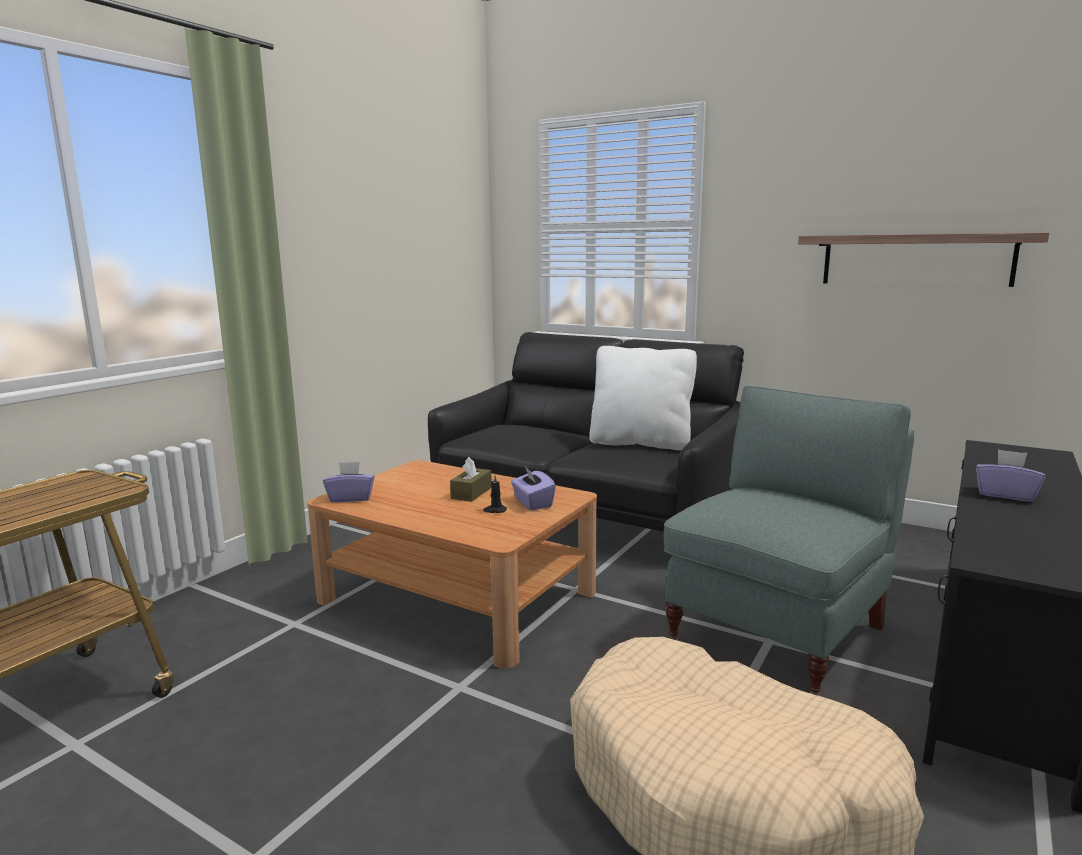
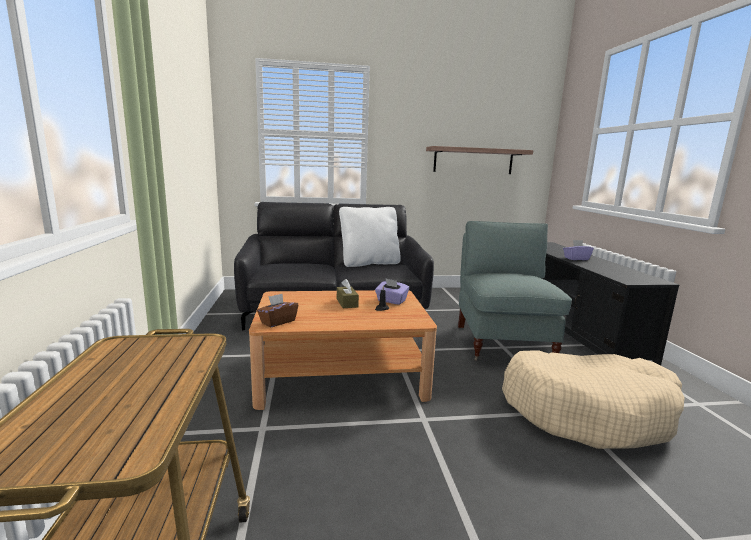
camera: 40 degrees left, 0 degrees up
purple tissue box [323,462,375,502] -> brown tissue box [257,294,298,327]

